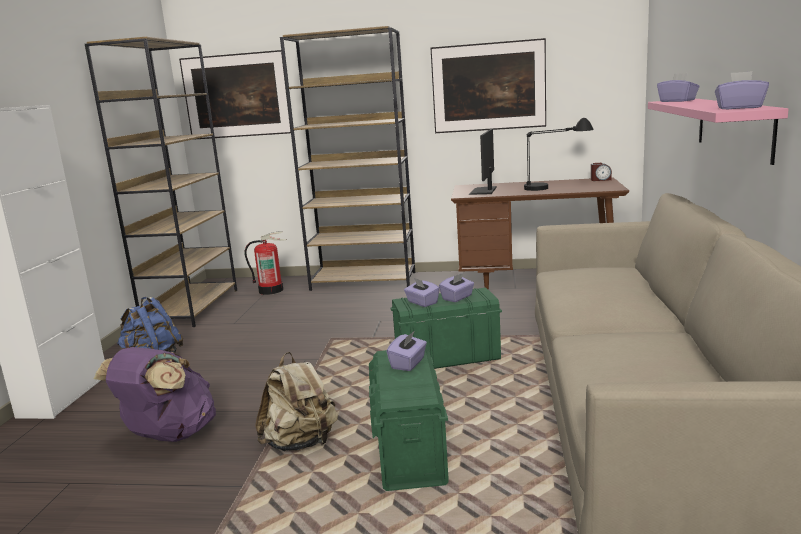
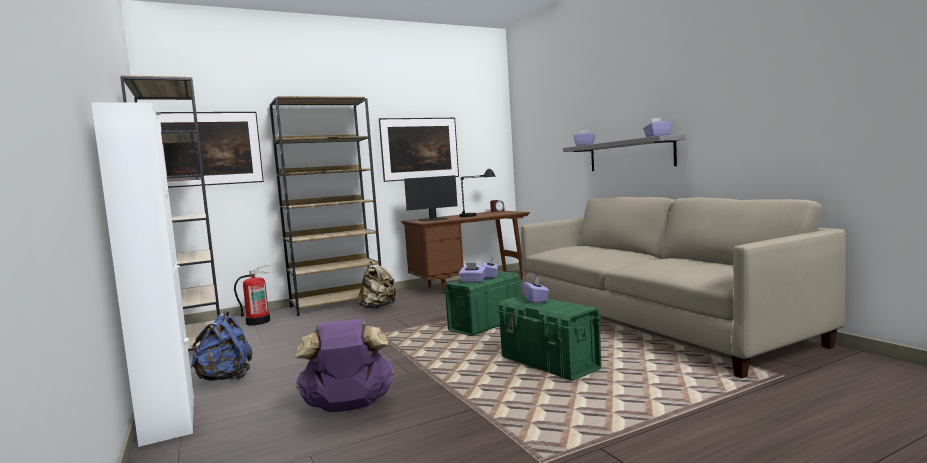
camera: 35 degrees left, 10 degrees down
beige backpack [255,352,338,451] -> beige backpack moved to [358,261,397,309]
monitor [469,129,496,195] -> monitor turned 90 degrees counterclockwise [404,175,457,222]
pink shelf [648,99,789,165] -> grey shelf [563,135,685,171]

